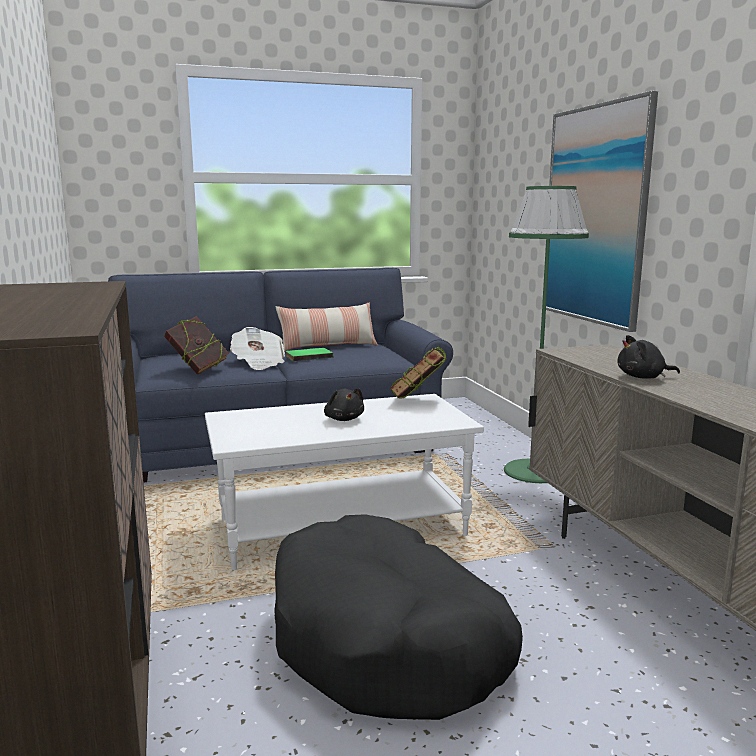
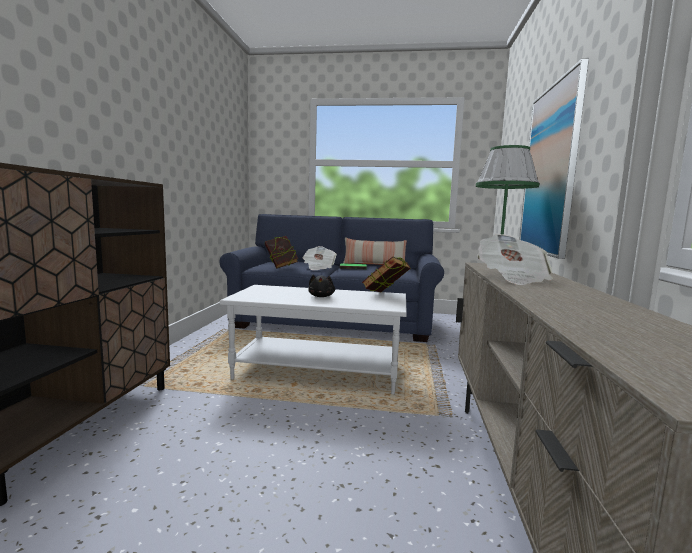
camera: 25 degrees right, 5 degrees down
black dog bed [274,514,523,720] -> none
black plush toy [617,335,680,379] -> newspaper [477,234,553,285]

